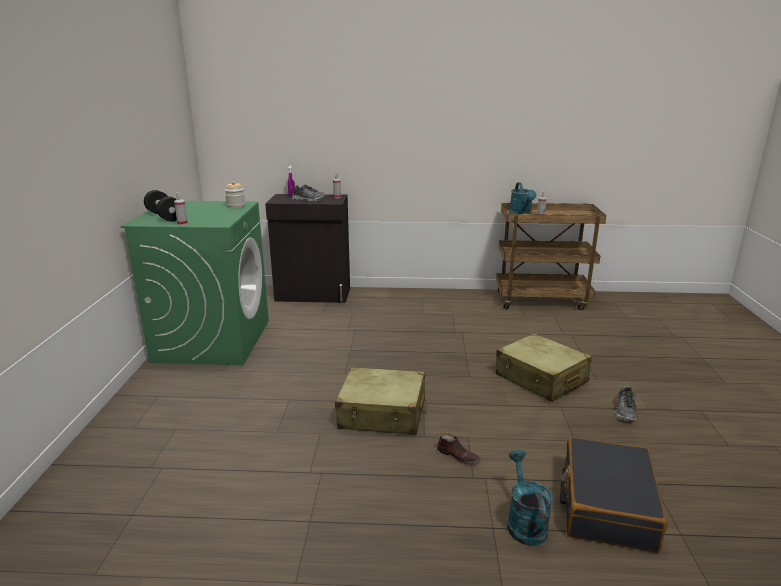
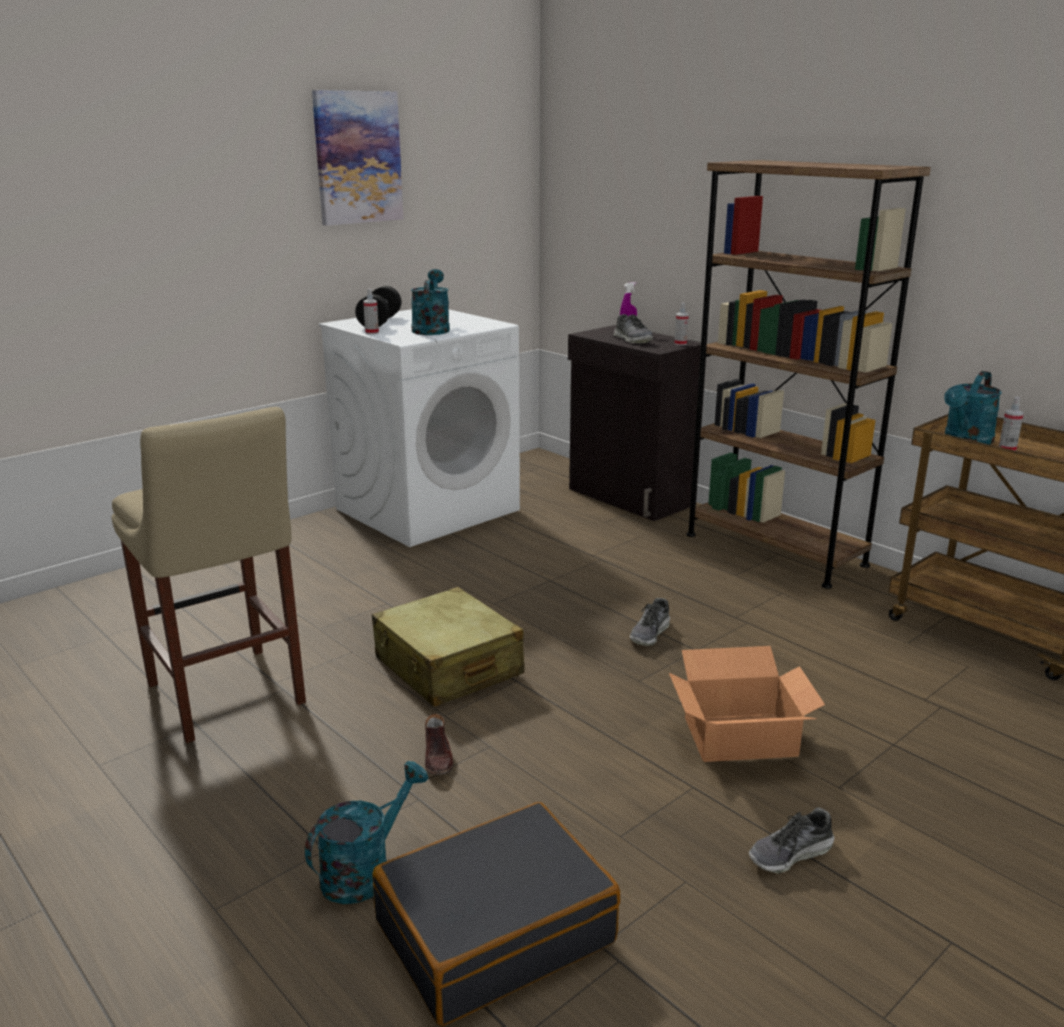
camera: 45 degrees right, 0 degrees up
green washing machine [121,201,269,365] -> white washing machine [319,309,520,547]
jar [225,181,245,208] -> none
beige suitcase [496,333,592,402] -> cardboard box [669,646,825,762]
none -> beige stool [112,407,306,743]
none -> picture [312,90,403,226]
none -> turquoise watering can [411,269,450,335]
none -> shoe [630,598,670,646]
none -> brown bookcase [686,160,931,589]

